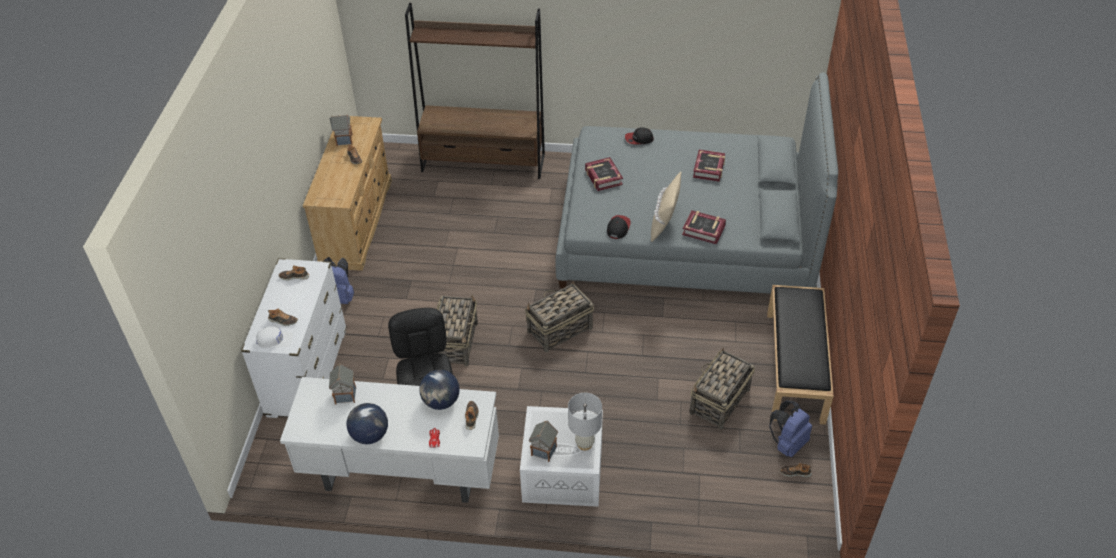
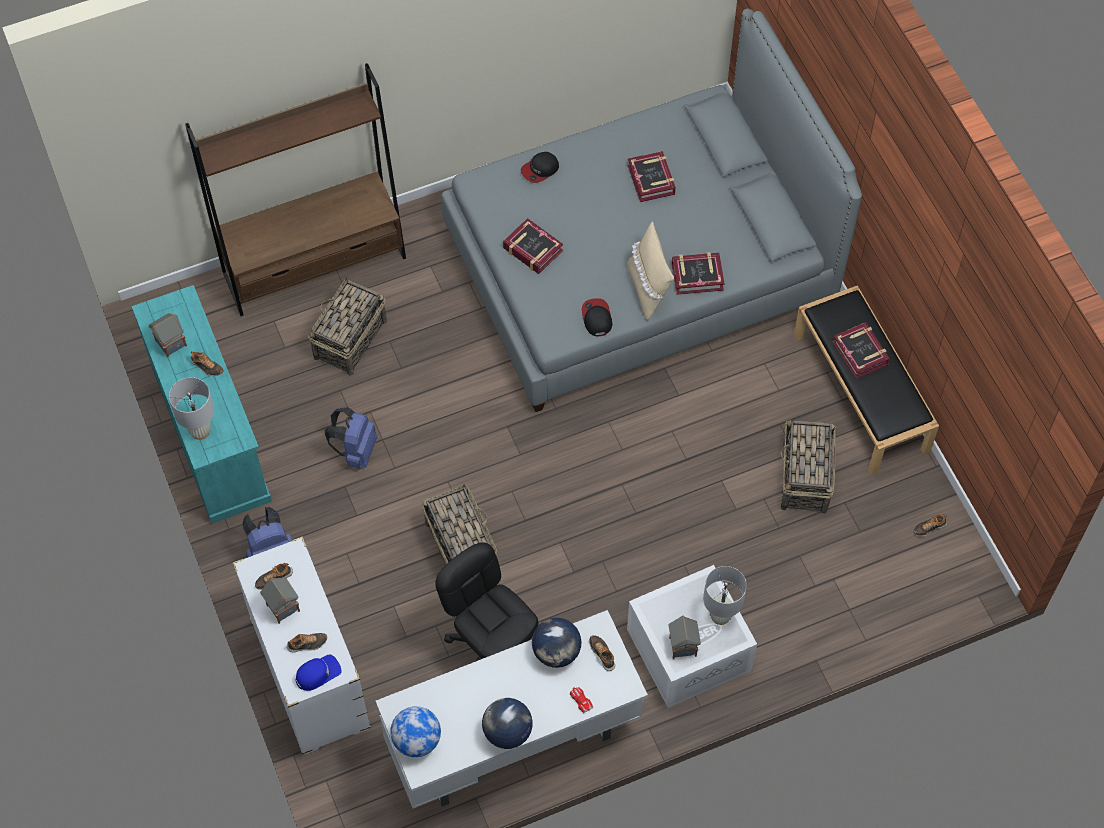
camera: 30 degrees left, 15 degrees up
white cap [256,327,293,348] -> blue cap [296,654,342,691]
beige dresser [303,115,392,271] -> turquoise dresser [132,285,272,524]
toy house [329,364,356,405] -> toy house moved to [260,577,300,624]
basket [525,281,594,353] -> basket moved to [308,278,387,376]
blue backpack [769,400,812,457] -> blue backpack moved to [325,407,377,469]
none -> white table lamp [169,377,214,440]
none -> globe [390,706,441,757]
none -> book [832,322,890,379]

